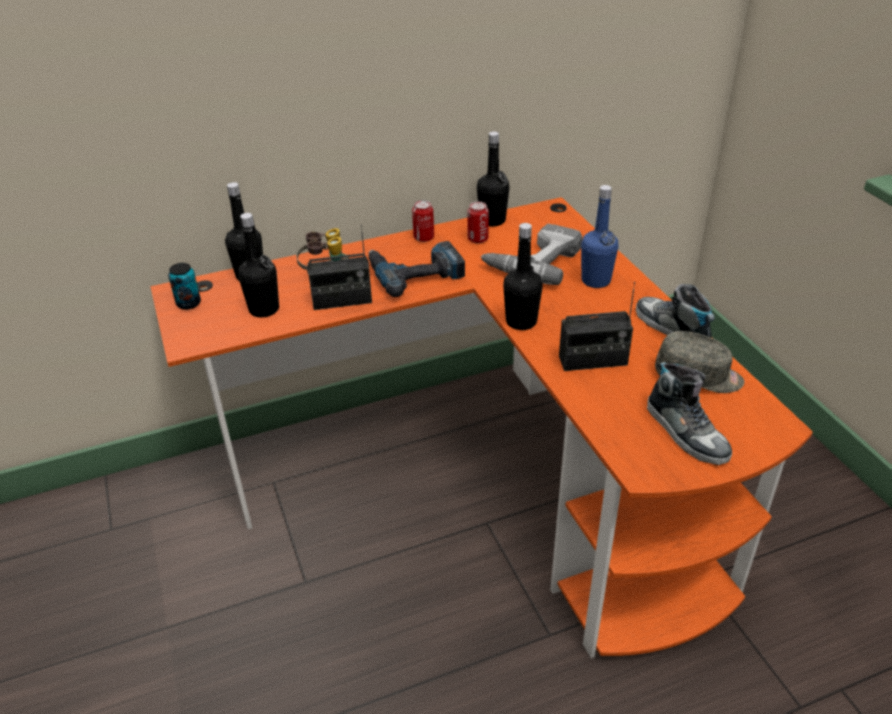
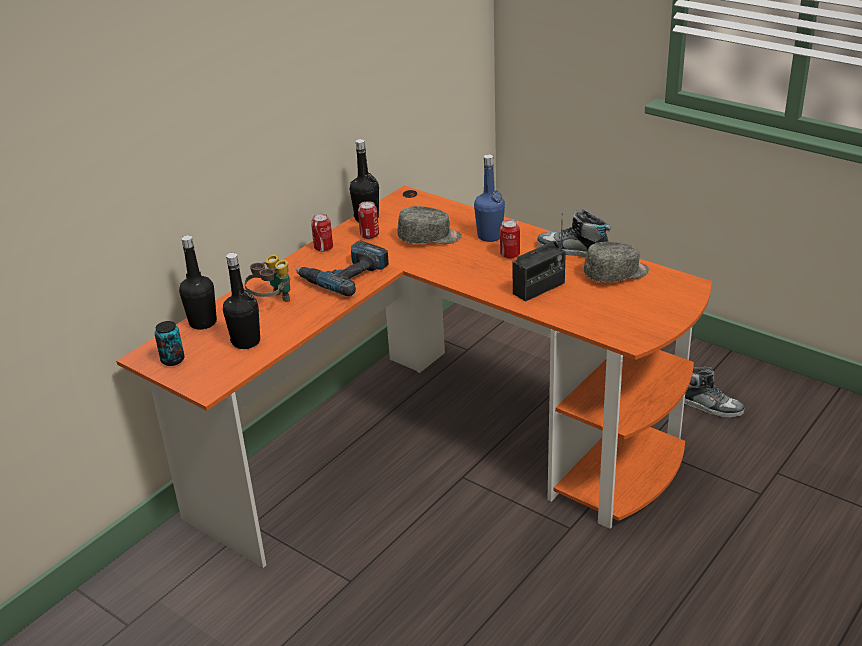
camera: 30 degrees left, 5 degrees down
radio [307,224,372,310] -> none
power drill [481,224,583,285] -> grey cap [398,206,462,244]
black bottle [503,223,543,330] -> none
shoe [647,362,732,465] -> shoe moved to [684,366,744,418]
none -> can [500,219,520,259]

